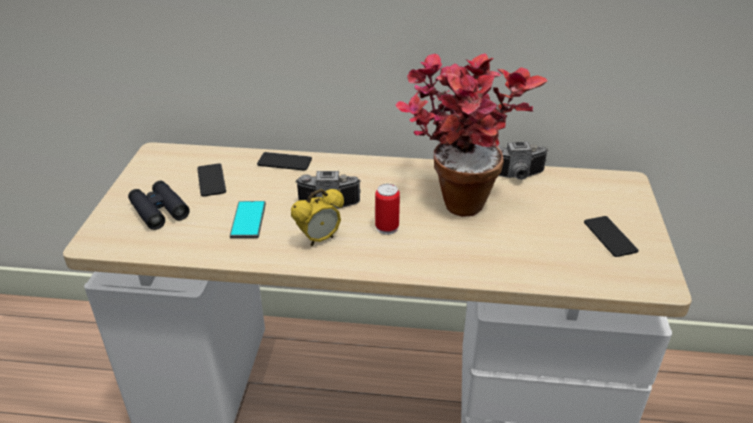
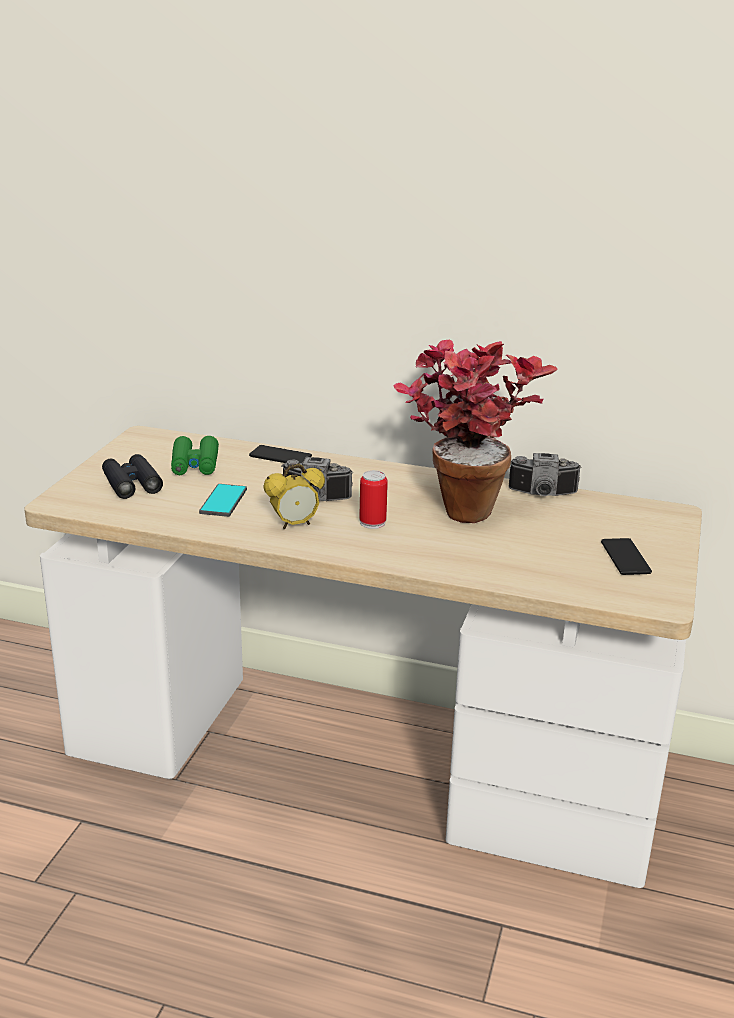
camera: 10 degrees right, 10 degrees down
phone [197,163,226,197] -> green binoculars [171,436,219,475]

